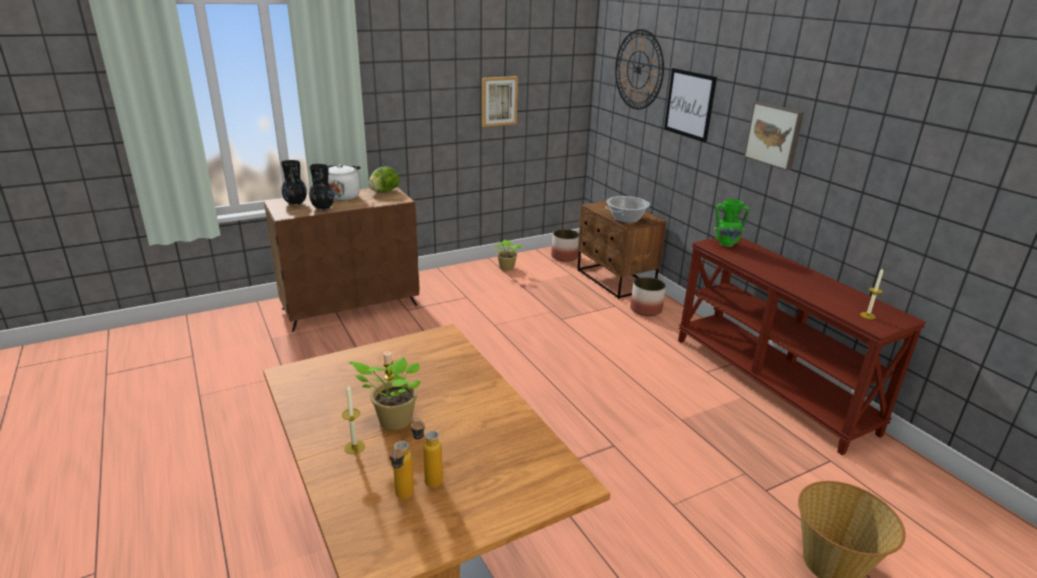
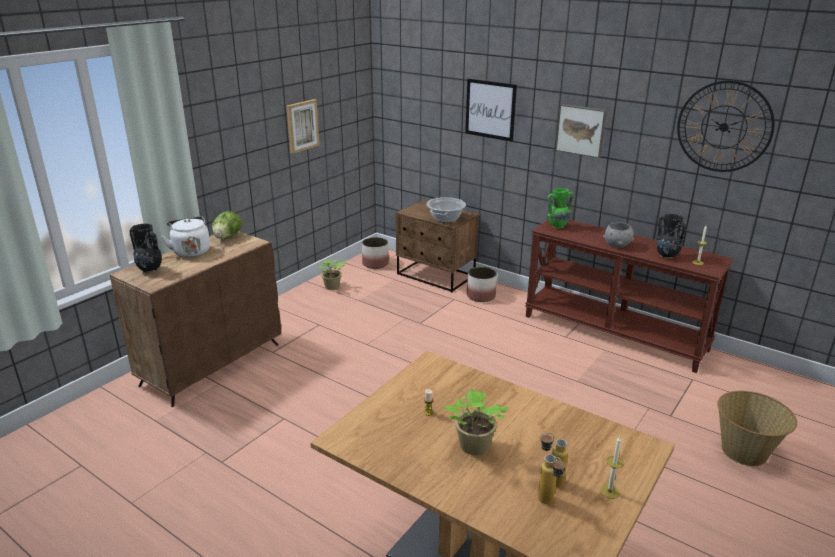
camera: 25 degrees left, 0 degrees up
black vase [309,164,334,210] -> black vase moved to [656,214,687,259]
candle [342,385,365,454] -> candle moved to [600,436,623,499]
wall clock [615,29,664,110] -> wall clock moved to [677,80,775,172]
none -> grey bowl [603,222,634,248]

